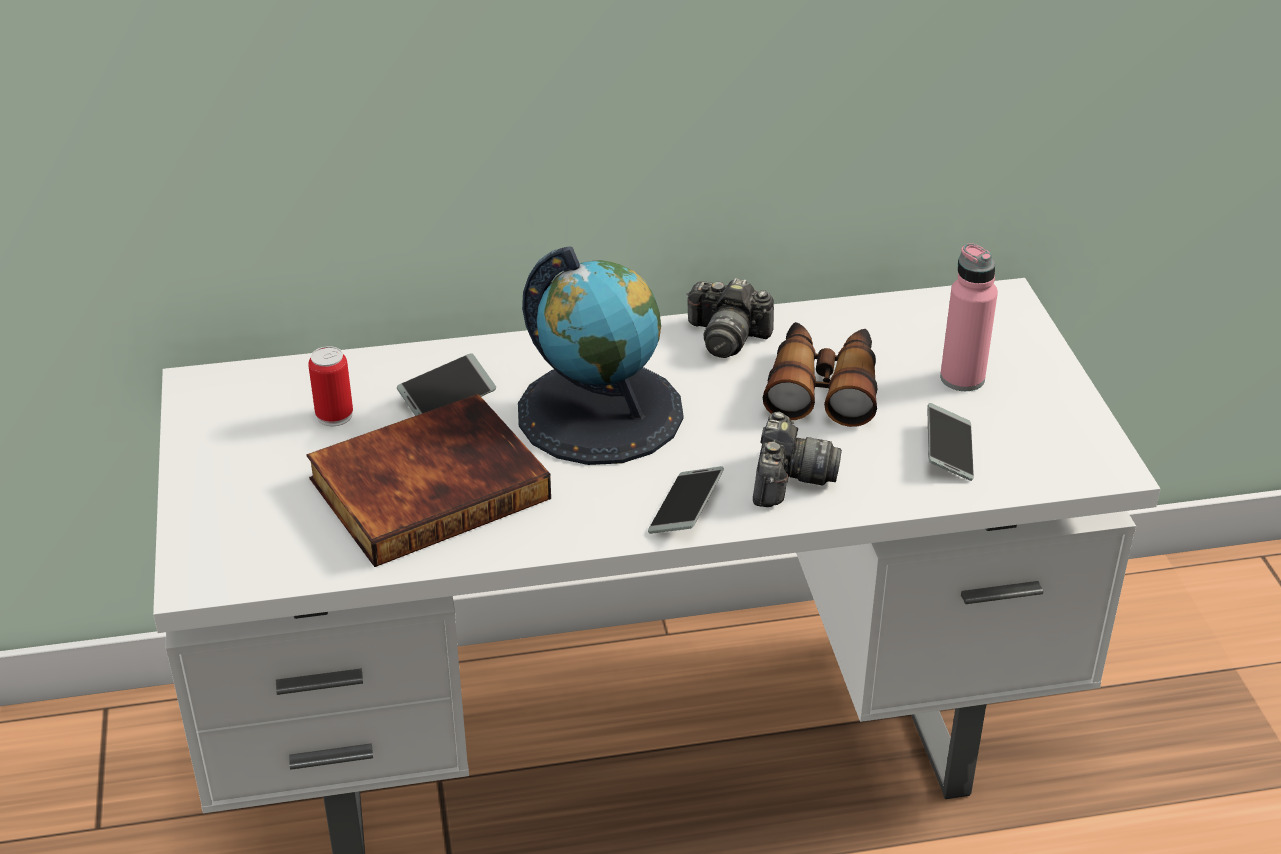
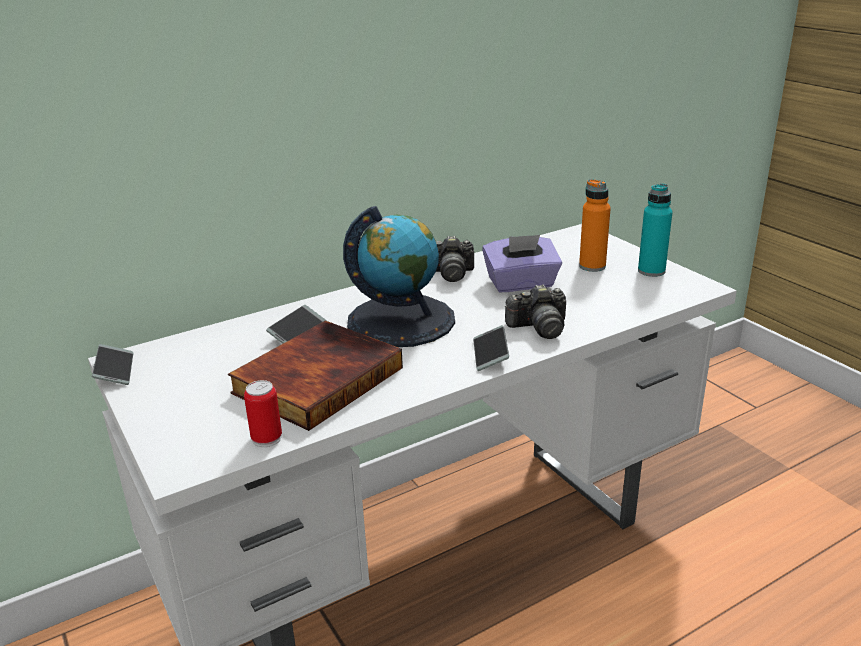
camera: 20 degrees left, 10 degrees down
can [308,346,353,426] -> can moved to [244,380,282,447]
camera [753,411,842,507] -> camera turned 90 degrees clockwise [505,284,566,339]
binoculars [763,322,877,427] -> purple tissue box [482,235,562,292]
phone [927,403,974,481] -> phone moved to [92,344,133,385]
pink bottle [940,243,998,391] -> orange bottle [579,179,611,272]
none -> turquoise bottle [638,183,673,277]

